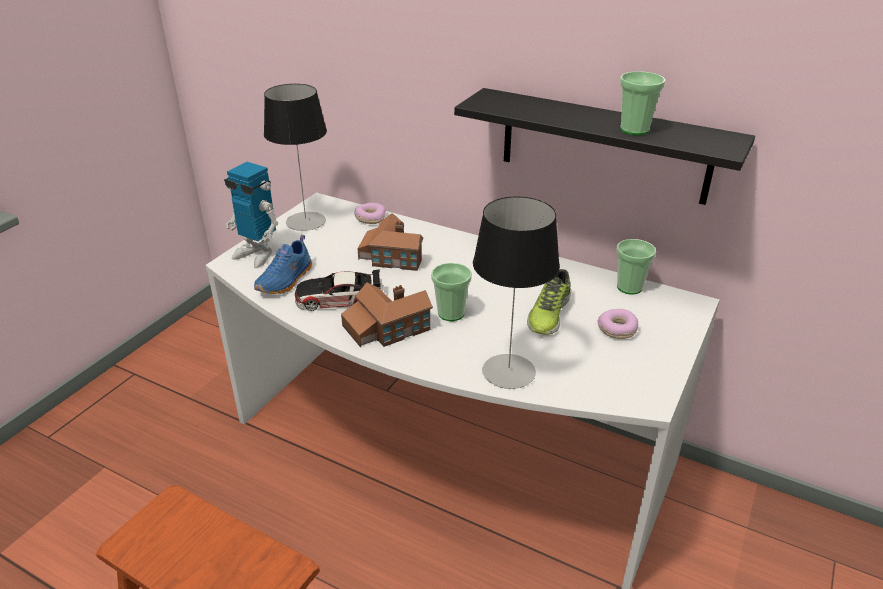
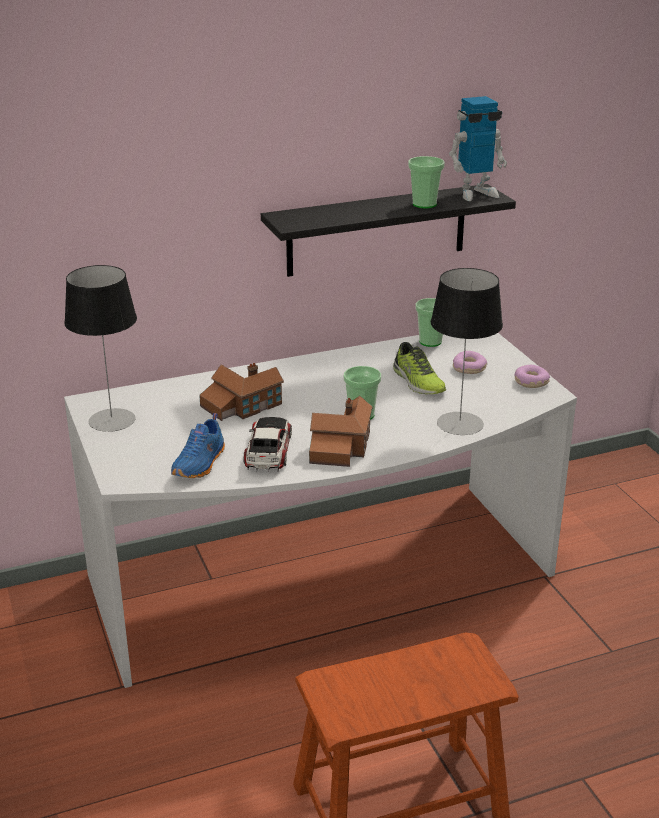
camera: 50 degrees left, 5 degrees down
toy robot [224,162,278,268] -> toy robot moved to [449,96,507,201]
blue shoe [254,235,312,294] -> blue shoe turned 45 degrees clockwise [171,413,225,478]
toy car [295,269,383,311] -> toy car turned 150 degrees clockwise [243,417,292,471]
donut [354,203,386,224] -> donut moved to [514,365,550,388]

